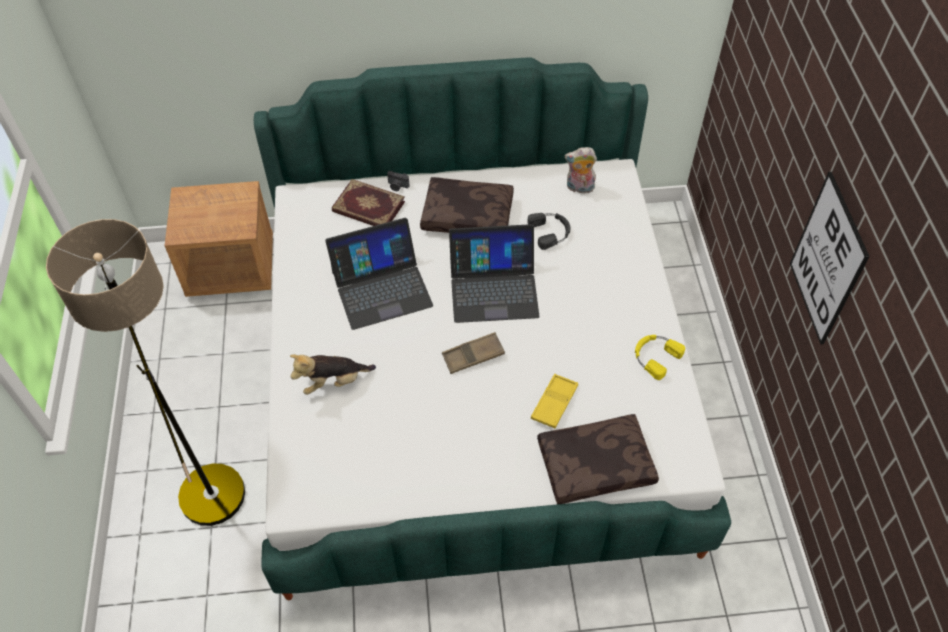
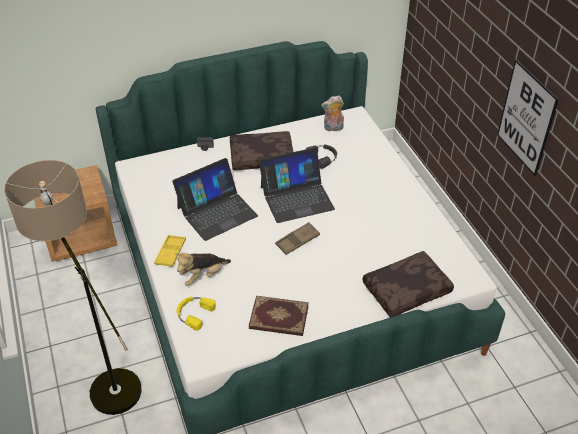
camera: 15 degrees left, 10 degrees down
book [332,179,405,226] -> book moved to [249,296,309,336]
yellow tray [531,374,578,428] -> yellow tray moved to [154,235,186,267]
yellow headphones [635,335,685,380] -> yellow headphones moved to [176,296,216,330]

